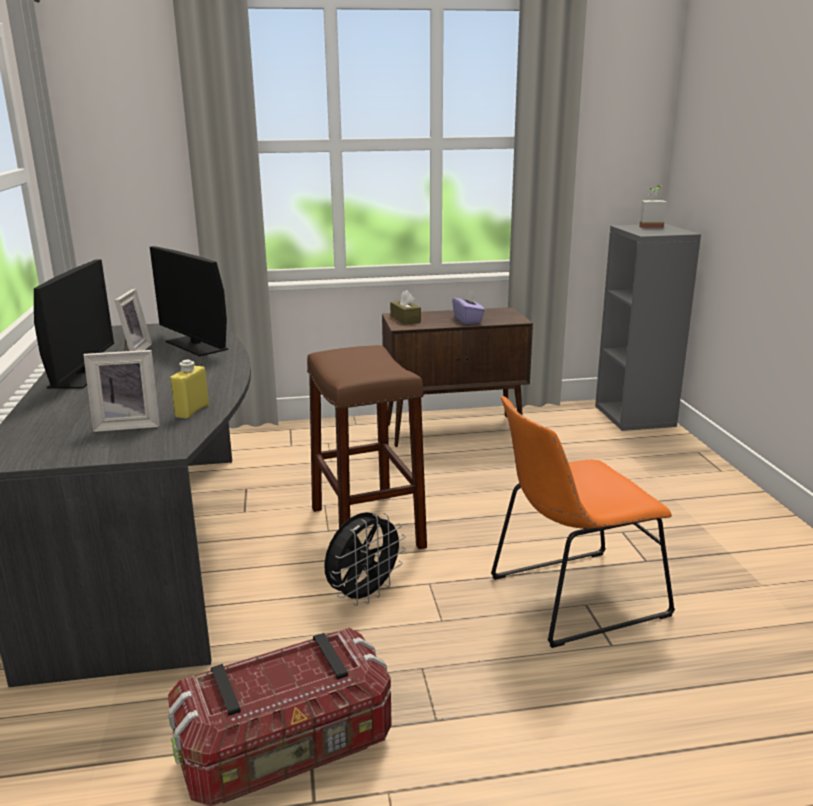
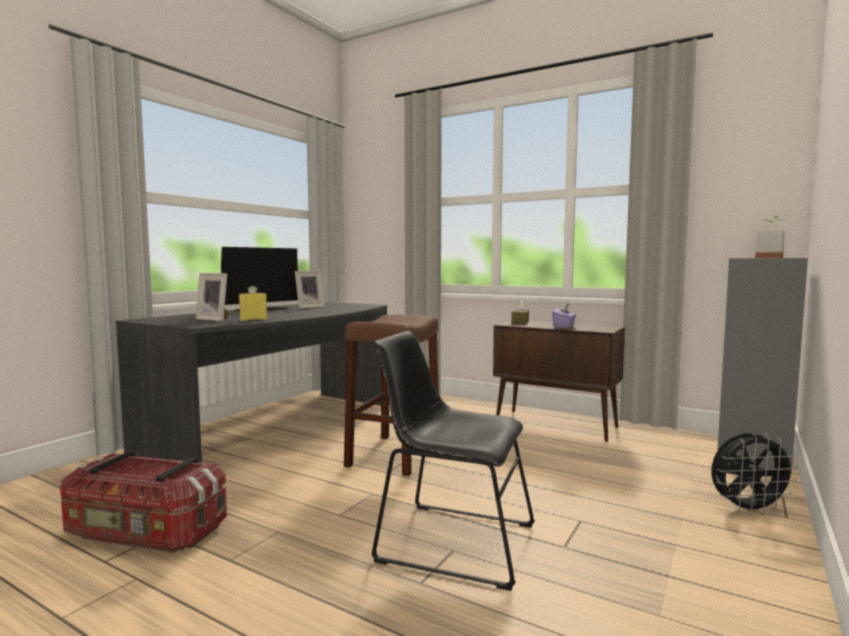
camera: 40 degrees right, 15 degrees down
monitor [150,246,228,356] -> none
black fan [324,512,406,606] -> black fan moved to [711,433,798,516]
orange chair [491,396,675,648] -> black chair [371,331,535,591]

